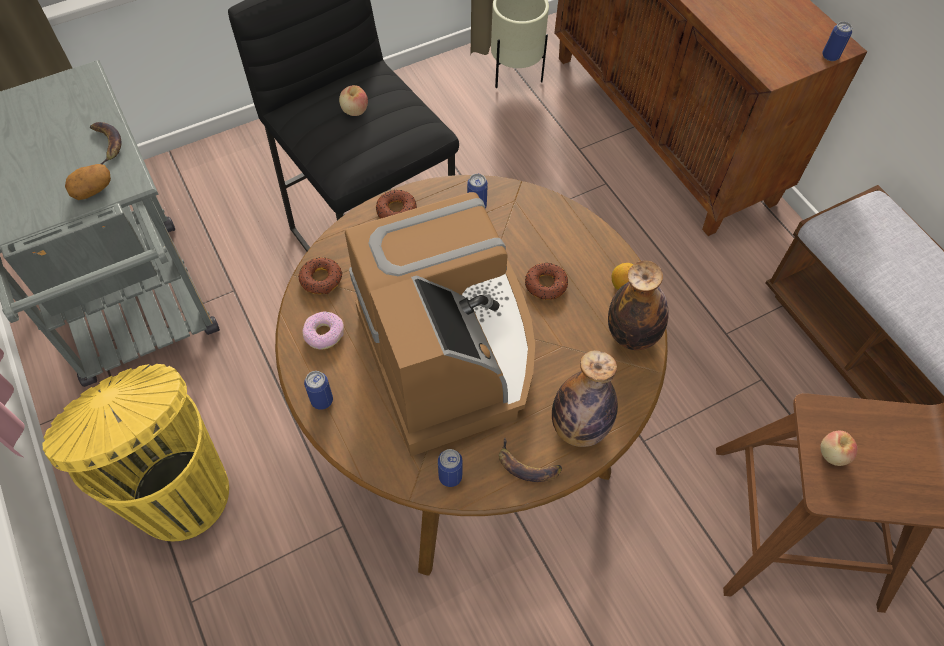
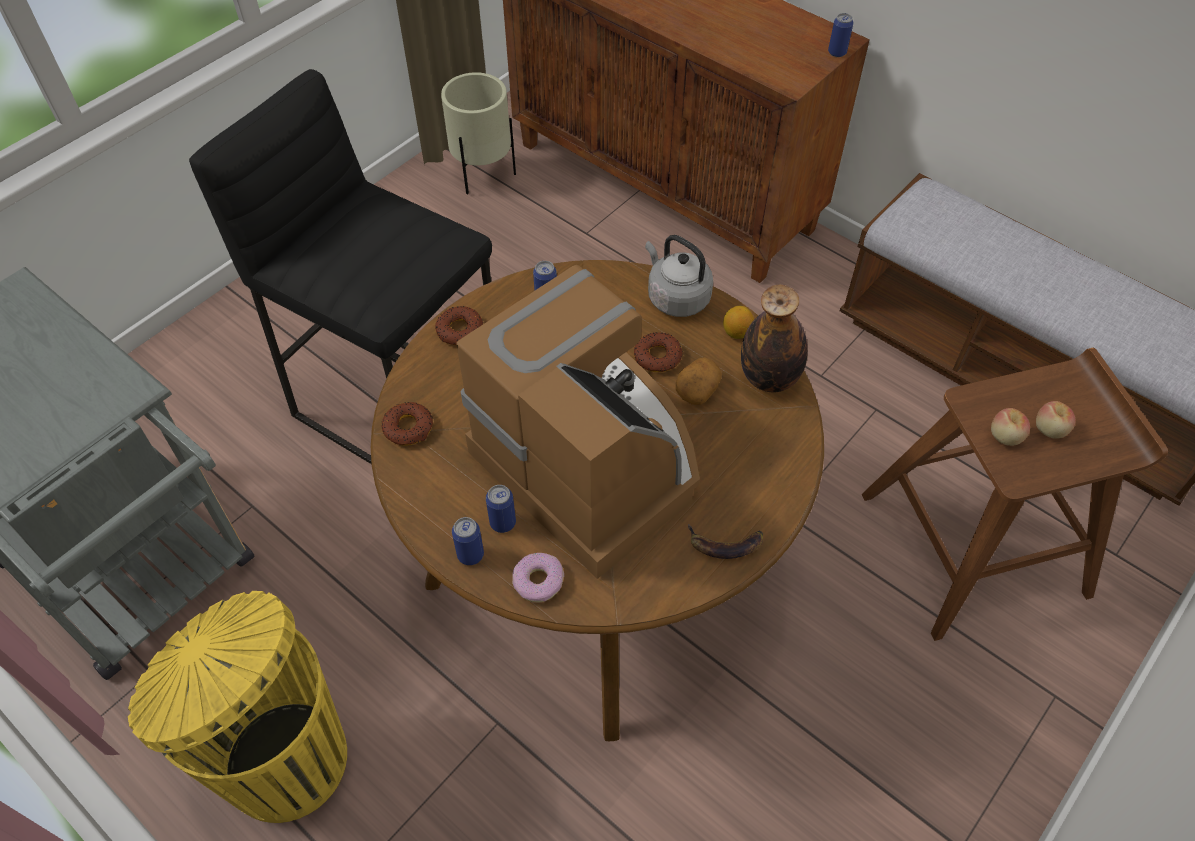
camera: 20 degrees left, 5 degrees down
potato [65,164,111,200] -> potato moved to [675,357,722,405]
banana [90,122,121,165] -> none
donut [302,311,344,349] -> donut moved to [512,553,564,603]
apple [339,85,368,116] -> apple moved to [1036,401,1076,439]
can [438,449,462,487] -> can moved to [486,485,516,533]
bottle [552,350,618,447] -> none
none -> grey kettle [645,235,713,317]

